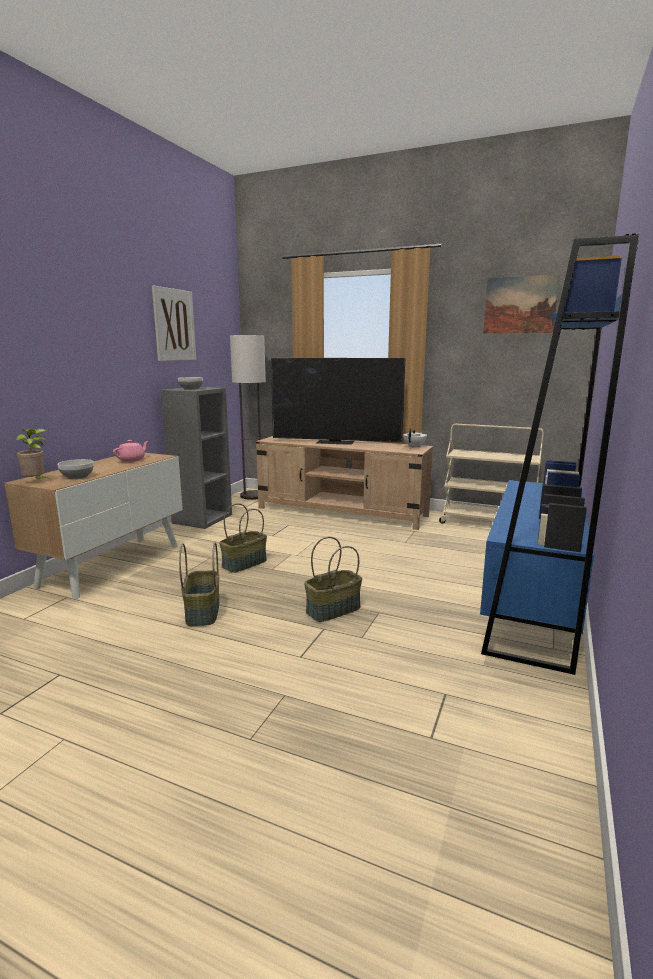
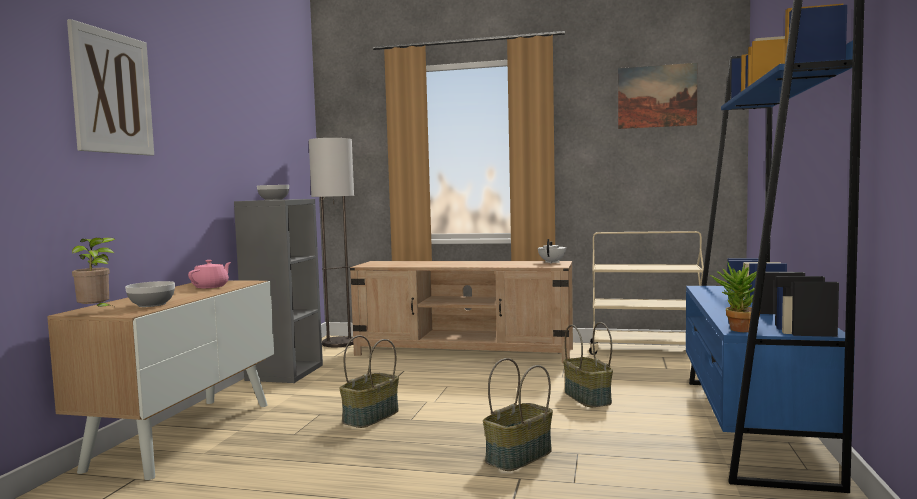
camera: 10 degrees left, 10 degrees down
picture [152,286,196,361] -> picture moved to [67,19,154,156]
basket [179,542,219,626] -> basket moved to [563,322,613,407]
television [271,358,405,445] -> none
none -> potted plant [710,262,760,332]

